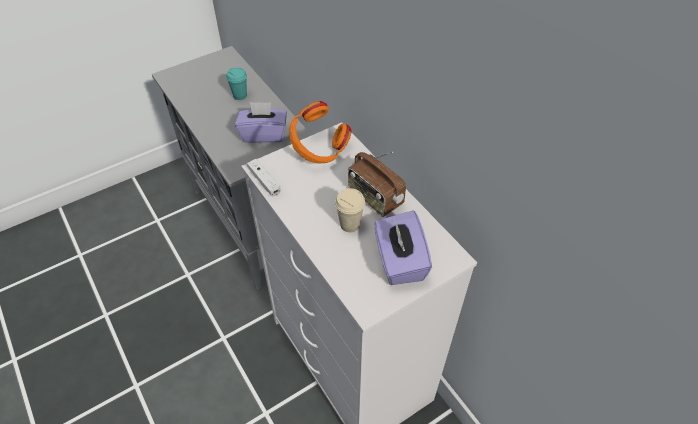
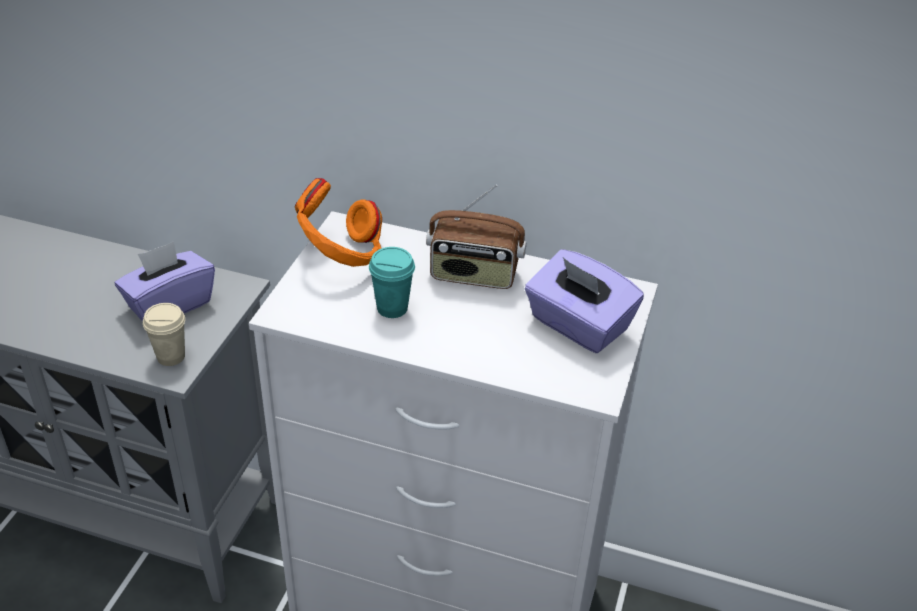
camera: 40 degrees left, 10 degrees down
turquoise cup [226,67,247,100] -> turquoise cup moved to [369,247,415,318]
white game controller [247,159,281,196] -> none
beige cup [335,188,365,232] -> beige cup moved to [143,303,185,366]

